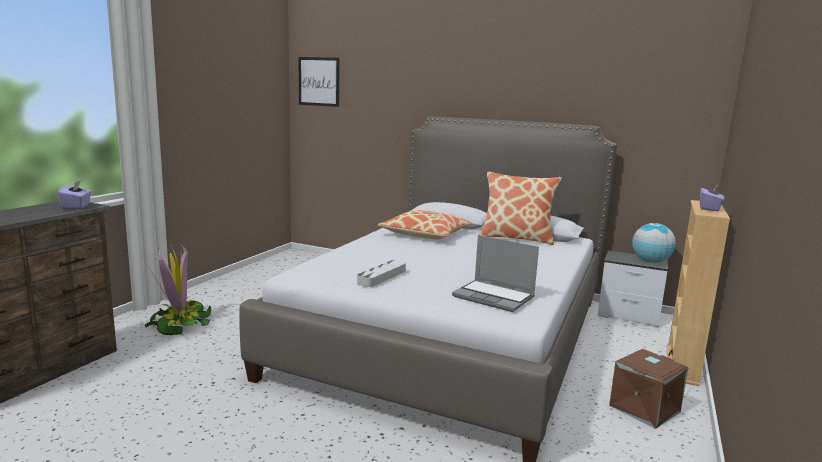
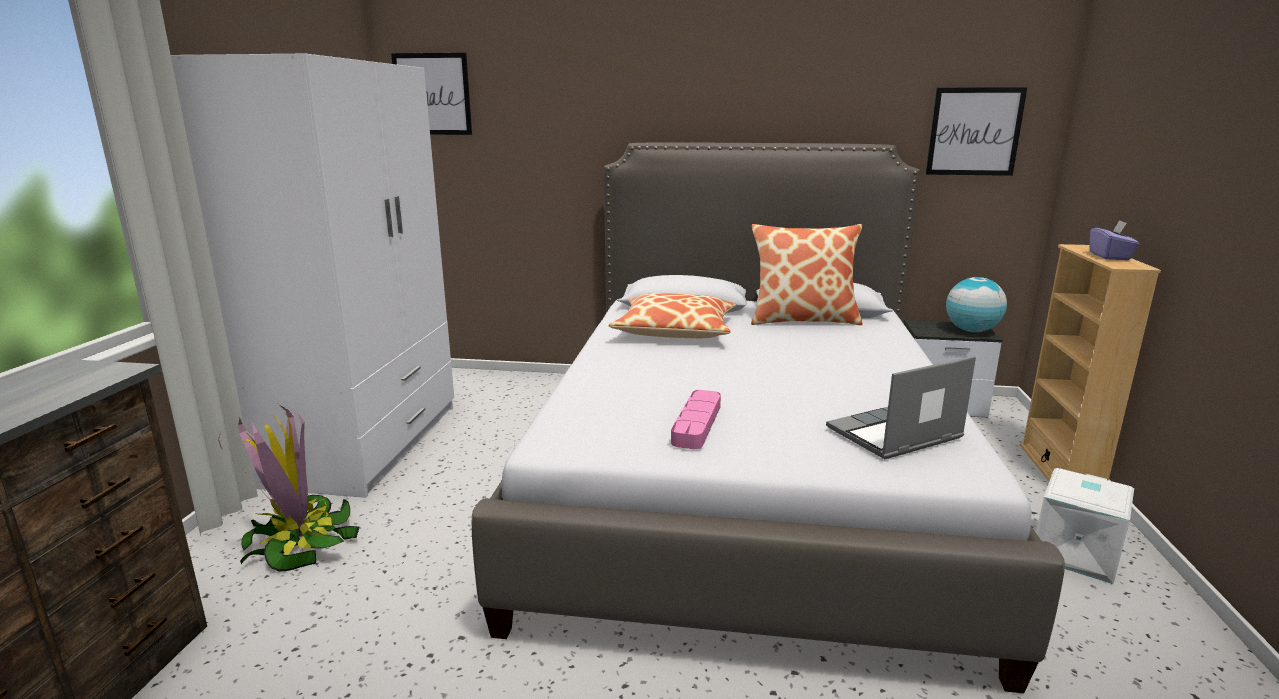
camera: 15 degrees left, 5 degrees up
purple tissue box [58,180,92,209] -> none
grey tray [357,260,406,287] -> pink tray [671,390,721,449]
laptop [452,235,539,312] -> laptop turned 135 degrees clockwise [826,356,976,459]
brown storage box [609,349,688,429] -> white storage box [1036,468,1134,584]
none -> white wardrobe [171,54,454,498]
none -> picture [926,87,1027,176]

